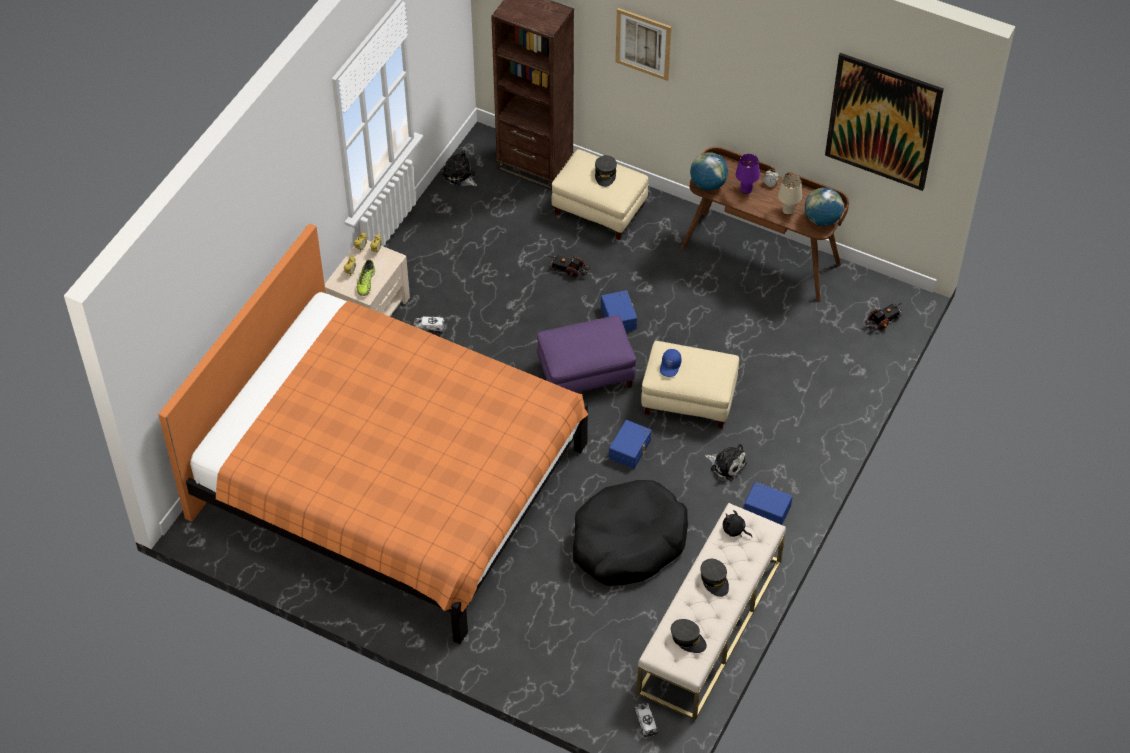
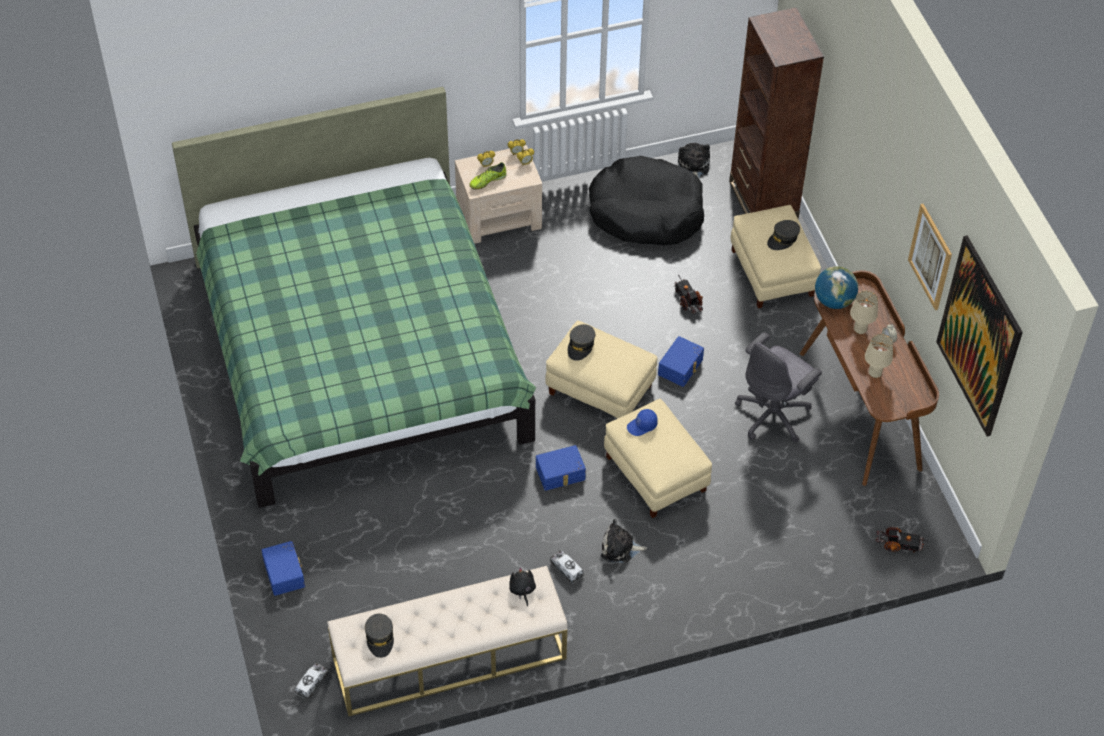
camera: 45 degrees right, 0 degrees up
orange bed [158,223,588,644] -> green bed [172,87,536,508]
toy truck [413,316,445,334] -> toy truck moved to [550,550,584,584]
purple ottoman [537,315,636,393] -> beige ottoman [546,320,657,418]
black dog bed [573,480,688,586] -> black dog bed moved to [589,156,704,245]
picture [615,8,672,81] -> picture moved to [908,204,952,310]
grey cap [700,559,729,597] -> grey cap moved to [568,324,595,361]
plush toy [705,444,747,481] -> plush toy turned 105 degrees clockwise [601,519,647,562]
purple table lamp [736,154,760,194] -> beige table lamp [850,290,878,334]
blue storage box [744,482,792,525] -> blue storage box moved to [261,541,305,596]
globe [805,187,843,226] -> none
none -> grey office chair [735,332,822,443]

